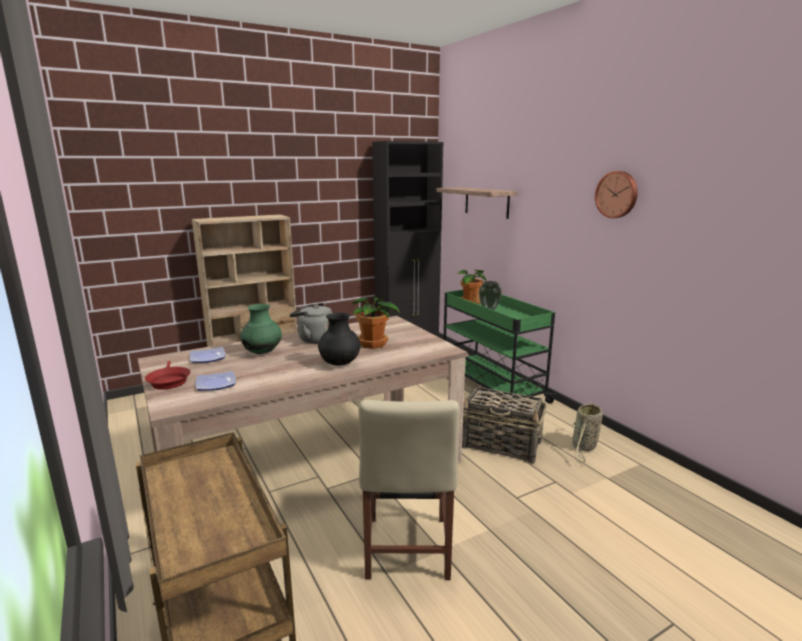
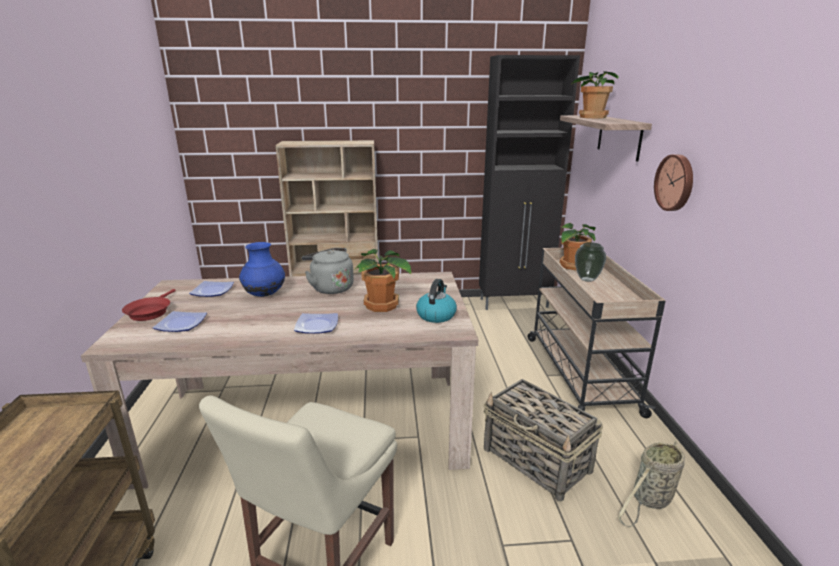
camera: 25 degrees right, 5 degrees up
green vase [240,304,282,354] -> blue vase [239,242,285,297]
black vase [318,313,361,366] -> plate [294,313,338,334]
green cart [443,290,556,403] -> beige cart [527,248,665,418]
wall clock [595,171,638,218] -> wall clock moved to [654,154,693,211]
none -> kettle [416,279,457,323]
none -> potted plant [571,71,619,118]

